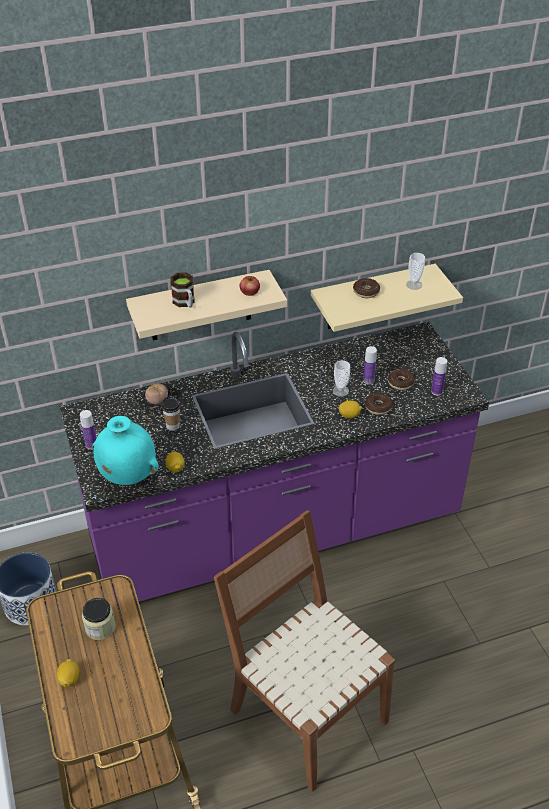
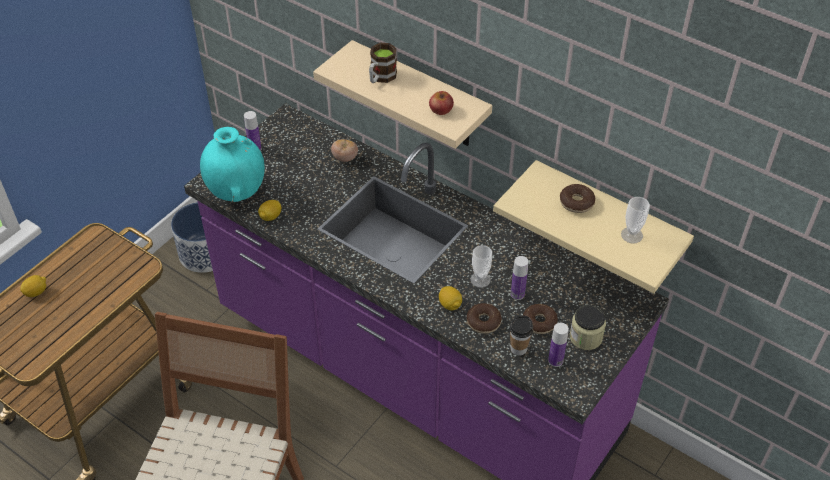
camera: 55 degrees right, 5 degrees up
jar [82,598,116,640] -> jar moved to [570,305,606,350]
cup [161,396,180,431] -> cup moved to [509,315,533,356]

